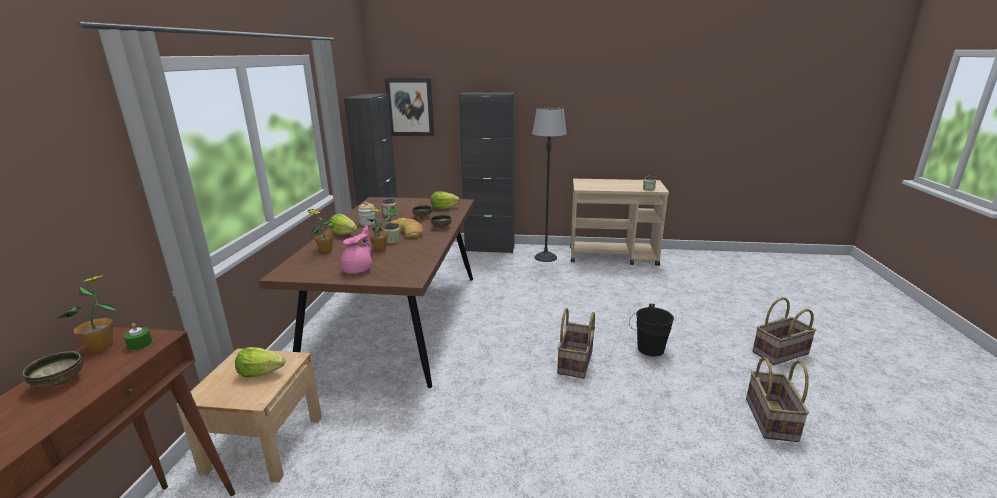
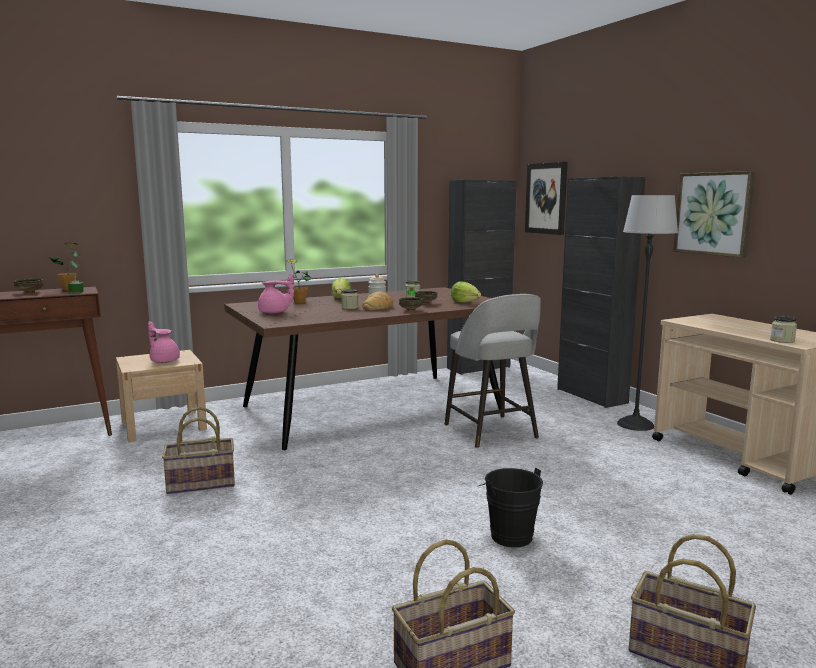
camera: 55 degrees right, 10 degrees down
lettuce [235,347,285,377] -> pink teapot [148,321,180,363]
potted plant [366,208,391,251] -> none
basket [557,308,595,379] -> basket moved to [162,407,235,494]
none -> grey stool [445,294,541,448]
none -> picture [673,171,755,258]

